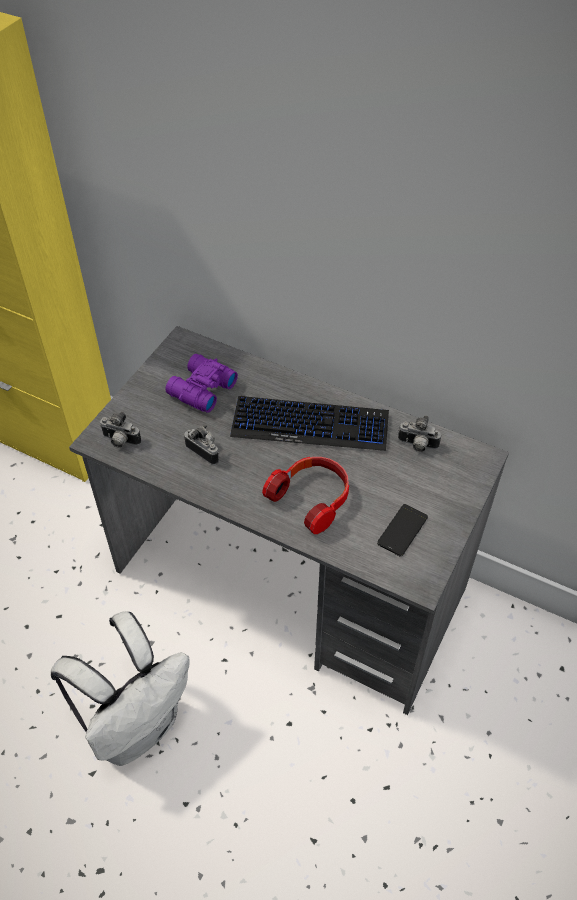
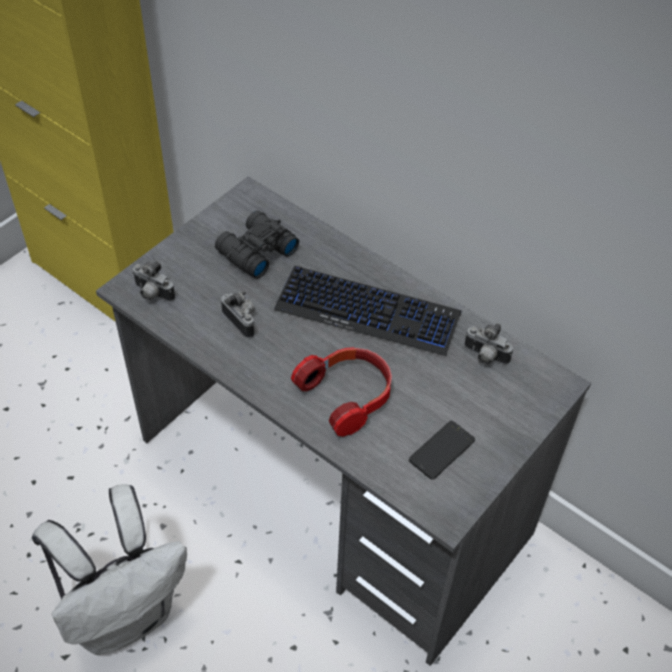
camera: 10 degrees right, 0 degrees up
purple binoculars [166,354,238,413] -> black binoculars [215,210,299,279]

